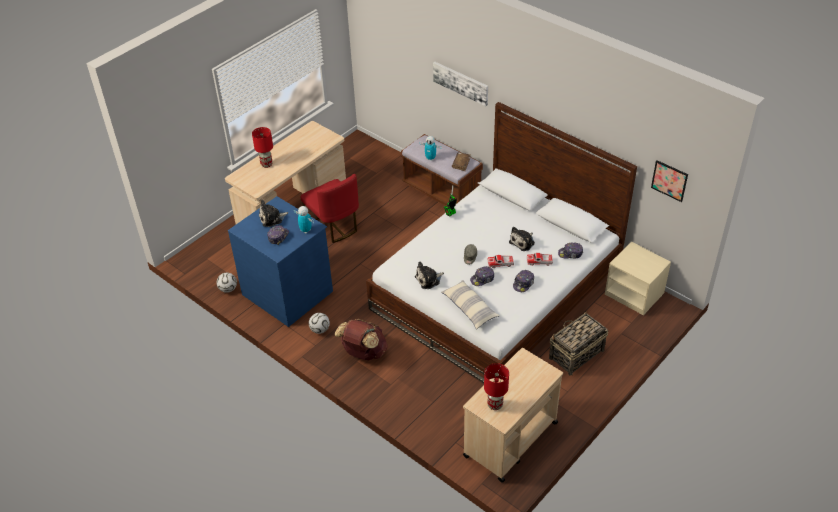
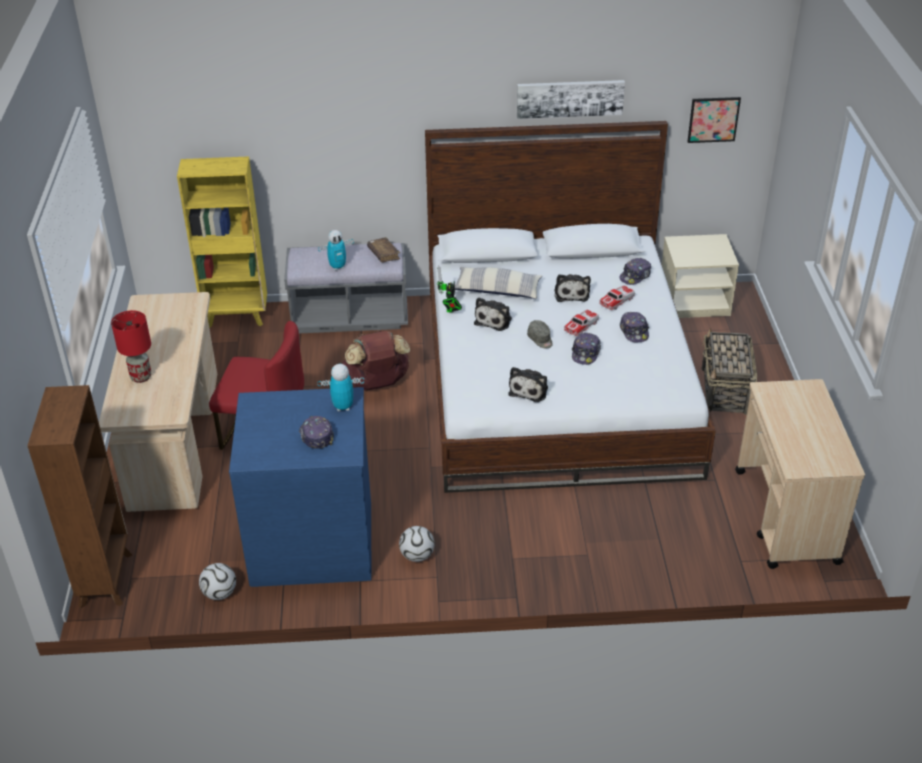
camera: 45 degrees left, 5 degrees down
plush toy [259,200,288,227] -> plush toy moved to [474,298,512,331]
brown backpack [335,319,388,360] -> brown backpack moved to [342,330,410,391]
brown bench [401,134,483,206] -> grey bench [284,243,408,333]
picture [433,62,488,106] -> picture moved to [517,80,625,119]
pillow [441,280,499,329] -> pillow moved to [455,267,542,299]
red table lamp [484,363,509,410] -> none
none -> brown bookcase [28,385,132,608]
none -> yellow bookcase [177,156,267,328]

